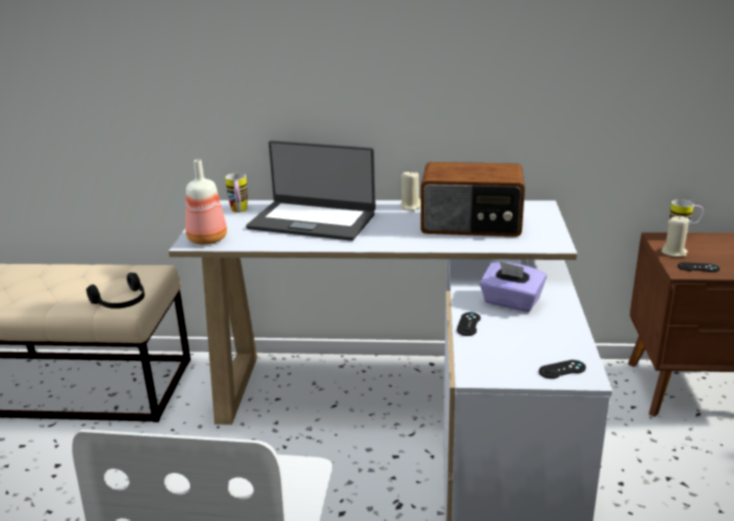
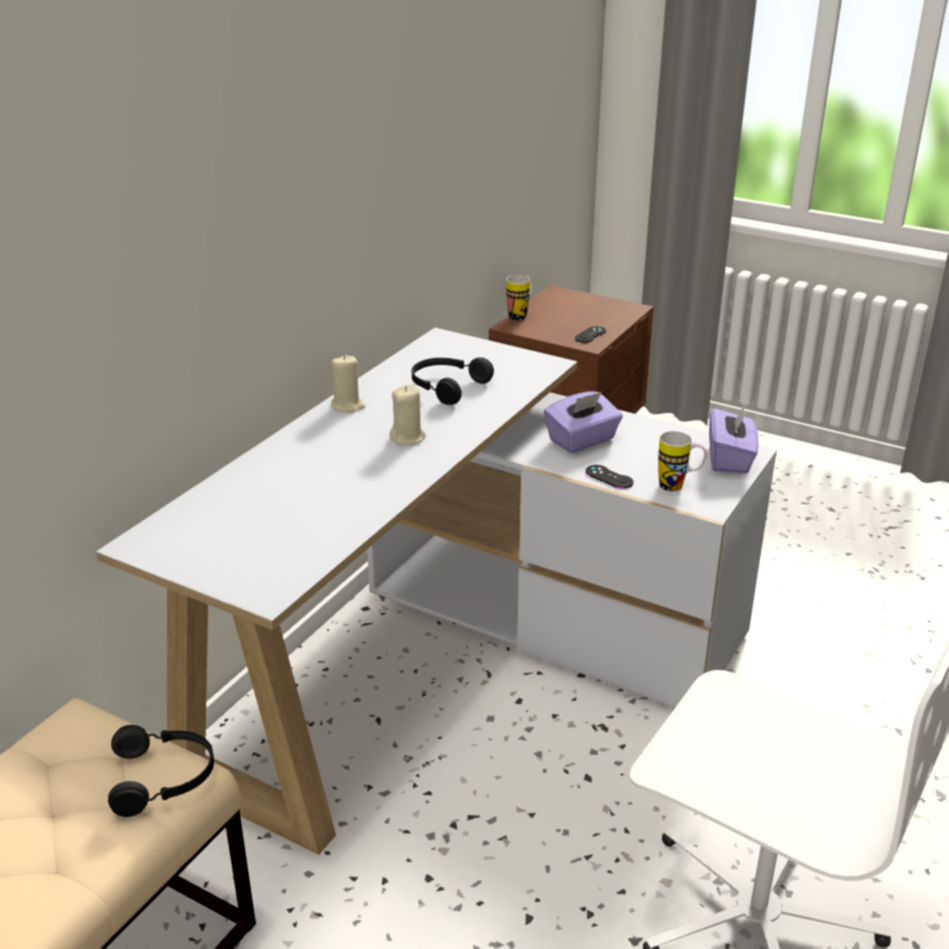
camera: 65 degrees left, 5 degrees up
bottle [186,159,227,245] -> none
mug [225,173,247,213] -> mug moved to [658,431,707,491]
laptop [246,140,376,241] -> none
radio [421,162,525,237] -> black headphones [412,357,494,405]
black game controller [539,360,586,379] -> purple tissue box [709,406,759,474]
beige candle [661,216,689,257] -> beige candle moved to [390,385,426,445]

